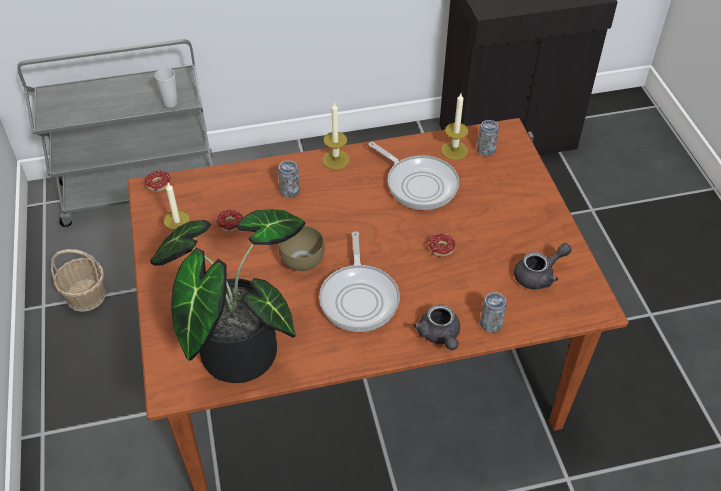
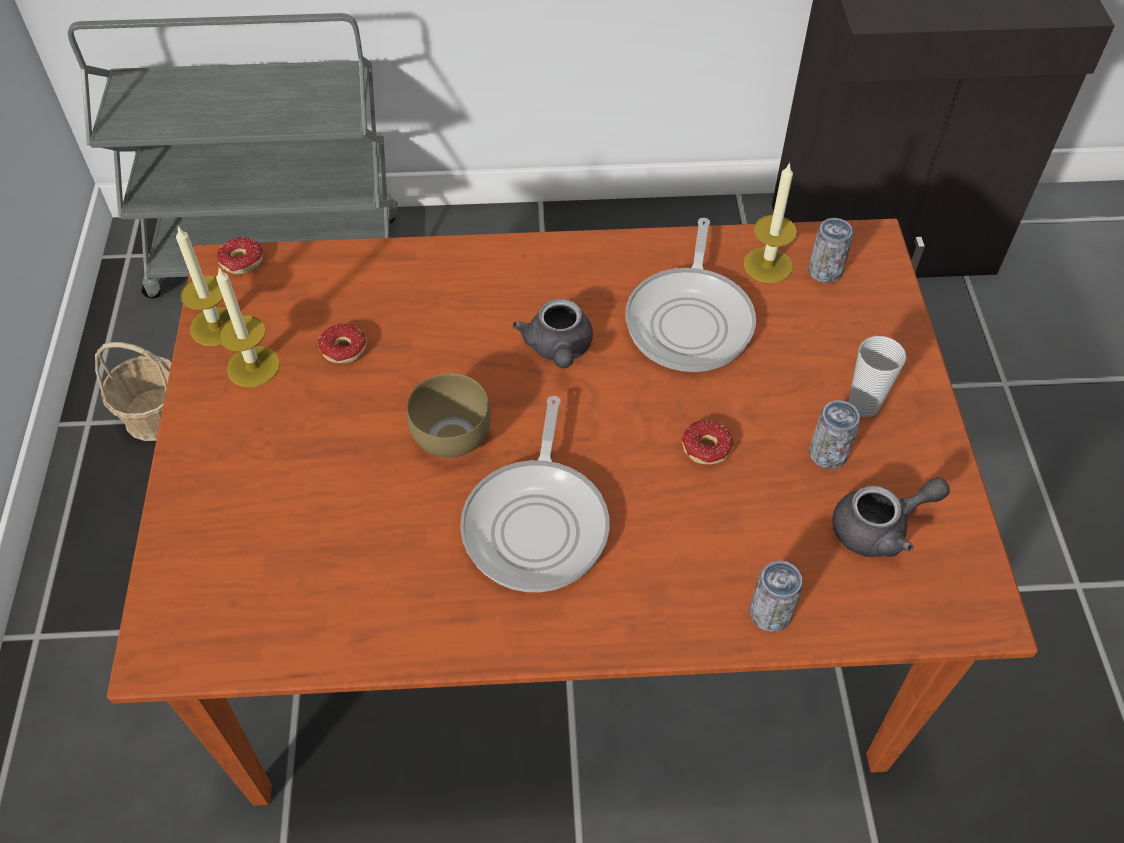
camera: 10 degrees right, 5 degrees up
potted plant [150,209,306,383] -> none
cup [155,68,178,107] -> cup moved to [848,336,907,417]
can [278,160,300,198] -> can moved to [809,400,860,469]
candle [322,102,350,170] -> candle moved to [176,226,230,346]
frying pan [369,142,459,210] -> frying pan turned 45 degrees clockwise [625,218,756,372]
grey teapot [413,304,460,350] -> grey teapot moved to [512,299,593,369]

